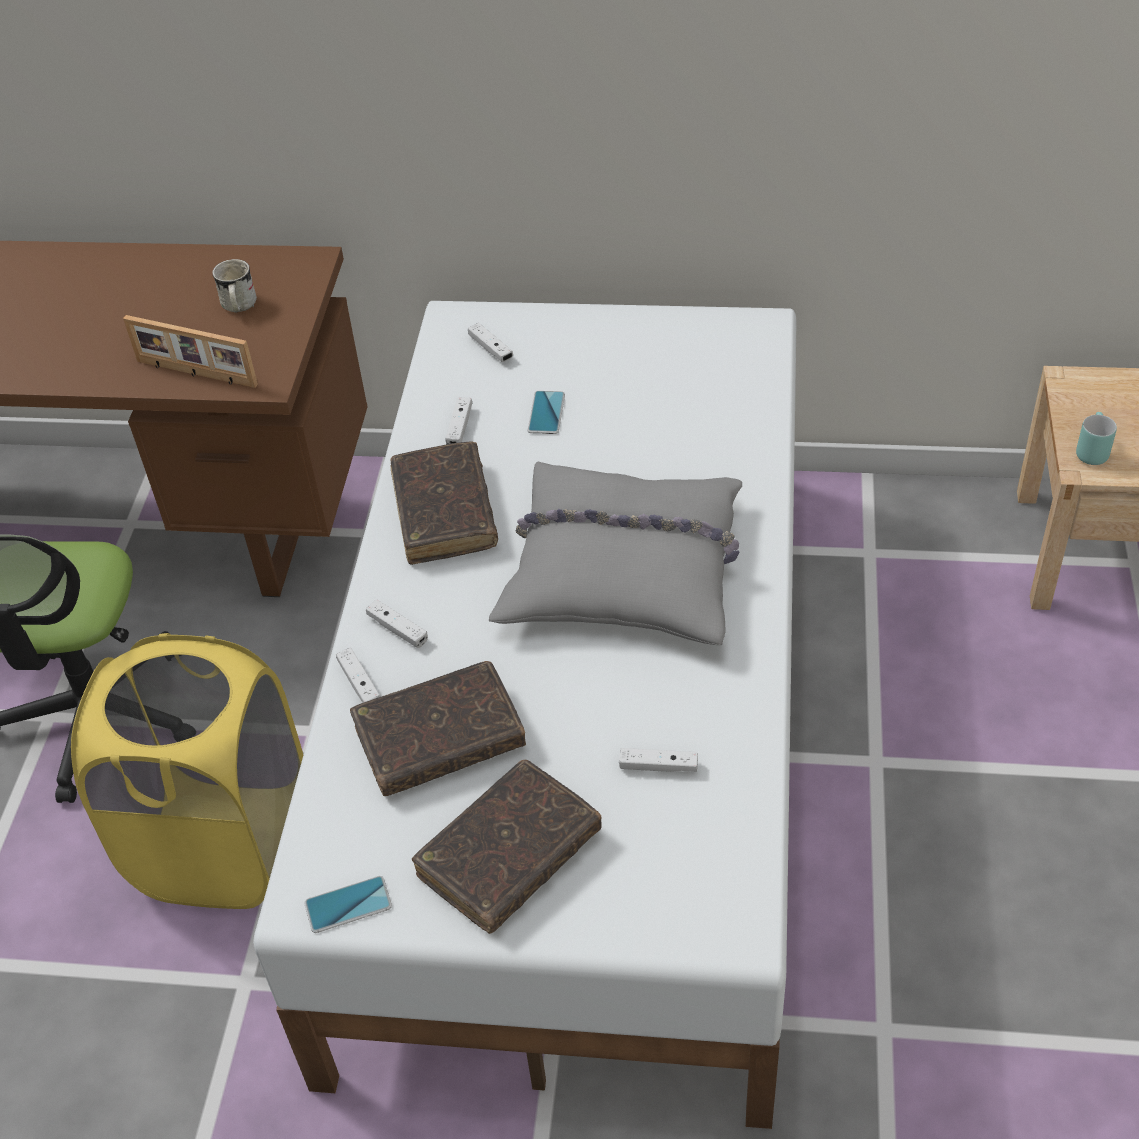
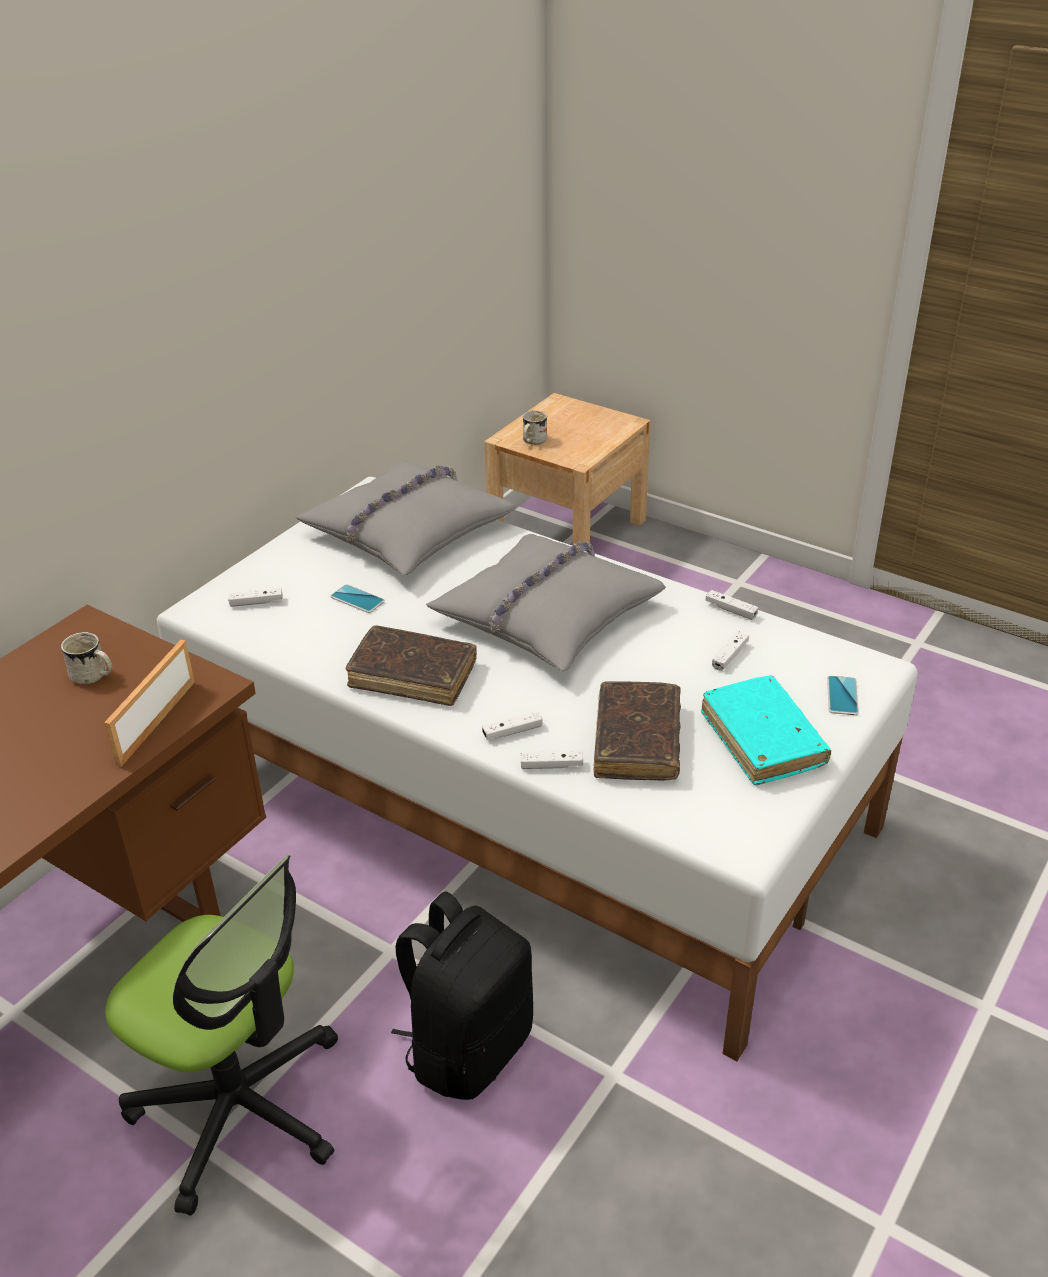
camera: 65 degrees left, 10 degrees down
yellow laundry basket [71,633,303,909] -> black backpack [391,892,533,1100]
picture frame [123,315,258,388] -> picture frame turned 150 degrees clockwise [104,640,195,767]
phone [304,876,392,933] -> phone moved to [827,676,859,715]
brown book [411,760,602,934] -> turquoise book [701,676,831,785]
white game controller [445,397,472,444] -> white game controller moved to [705,590,758,620]
turquoise mug [1076,412,1117,465] -> none
none -> grey pillow [296,461,516,575]
none -> white mug [523,410,547,445]

